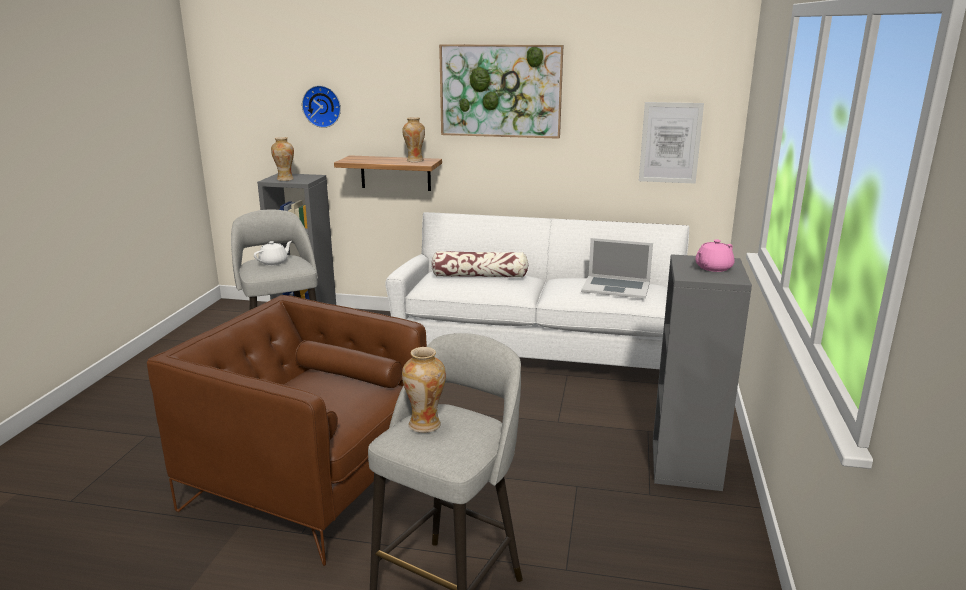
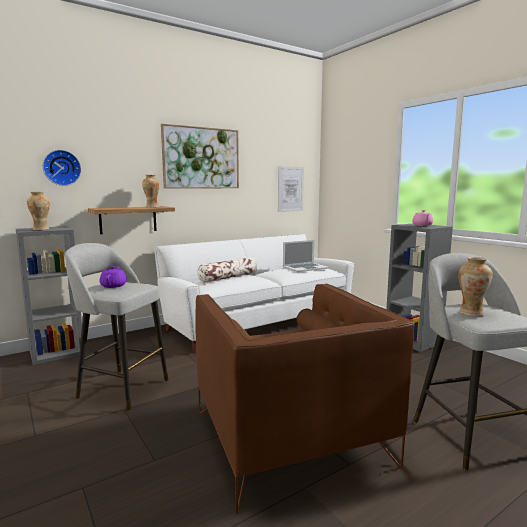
camera: 45 degrees left, 10 degrees down
brown armchair [147,295,427,566] -> brown armchair turned 90 degrees counterclockwise [195,284,414,513]
white teapot [254,241,292,265] -> purple teapot [99,266,127,288]

